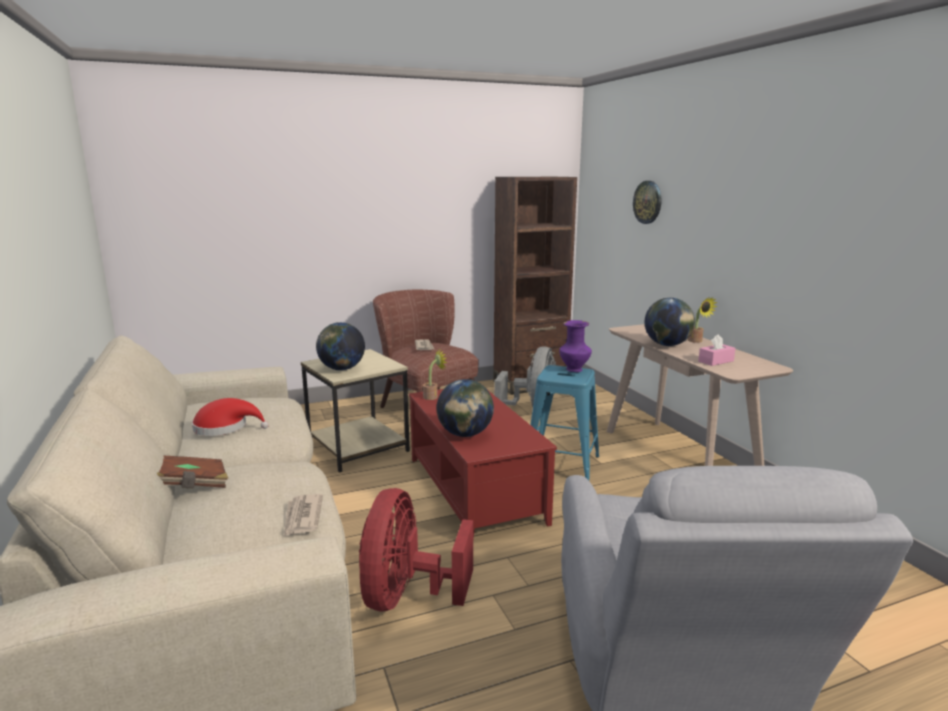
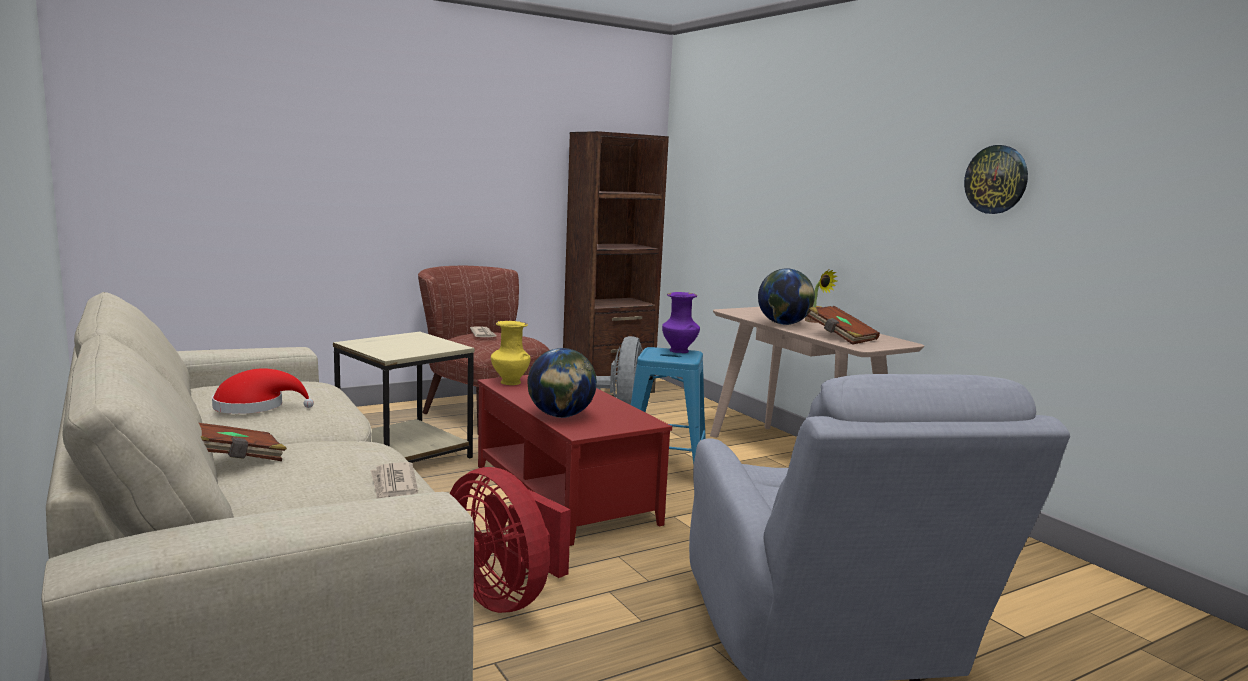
camera: 10 degrees left, 5 degrees down
globe [316,322,365,371] -> none
red fan [359,488,473,611] -> red fan turned 45 degrees counterclockwise [450,467,571,613]
potted plant [423,349,447,400] -> yellow vase [491,321,530,385]
wall clock [633,181,661,224] -> wall clock moved to [964,145,1028,214]
pink tissue box [698,334,735,366] -> brown book [808,306,880,345]

